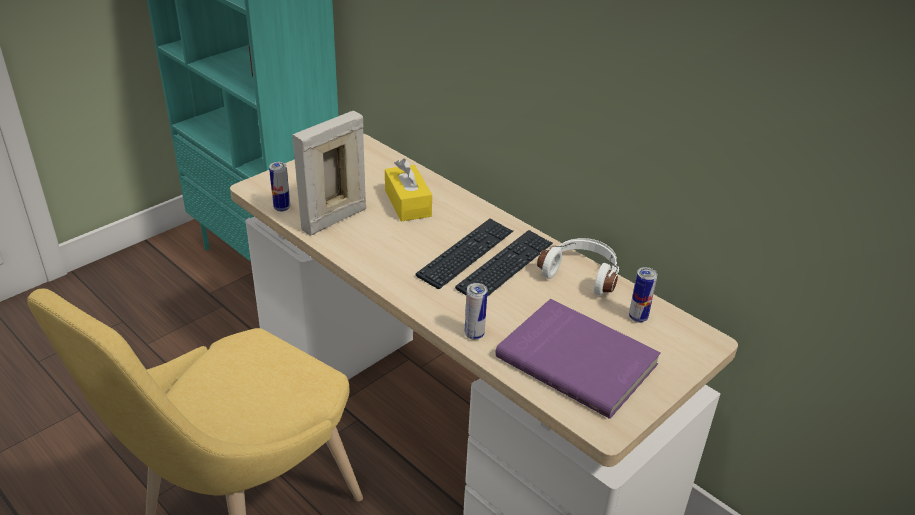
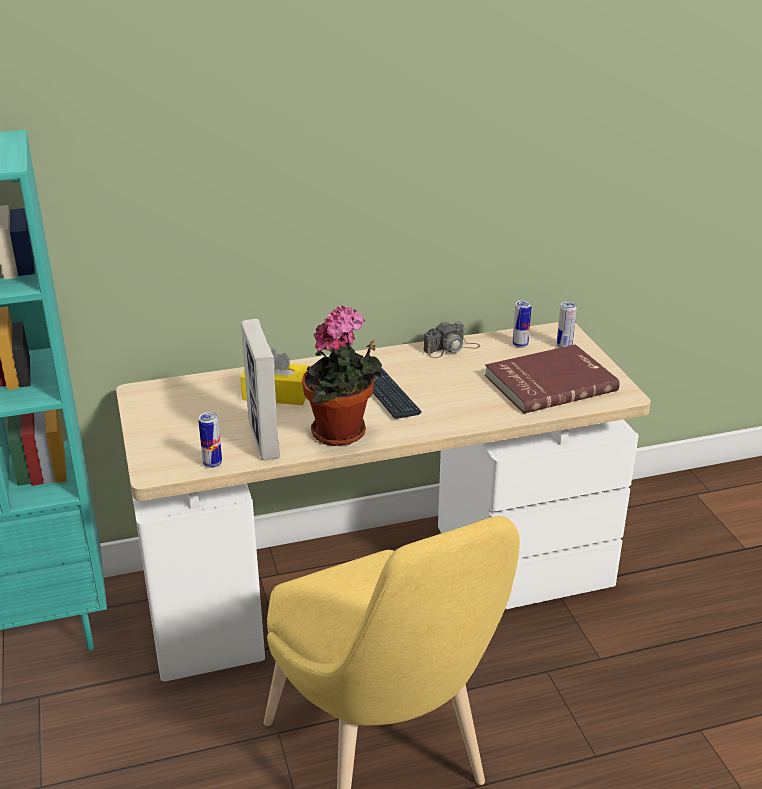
camera: 60 degrees left, 5 degrees down
keyboard [455,230,553,297] -> none
can [465,283,487,340] -> can moved to [557,301,577,348]
purple book [495,299,661,419] -> red book [485,344,620,414]
white headphones [537,238,620,296] -> camera [423,321,480,358]
none -> potted plant [302,306,382,446]

